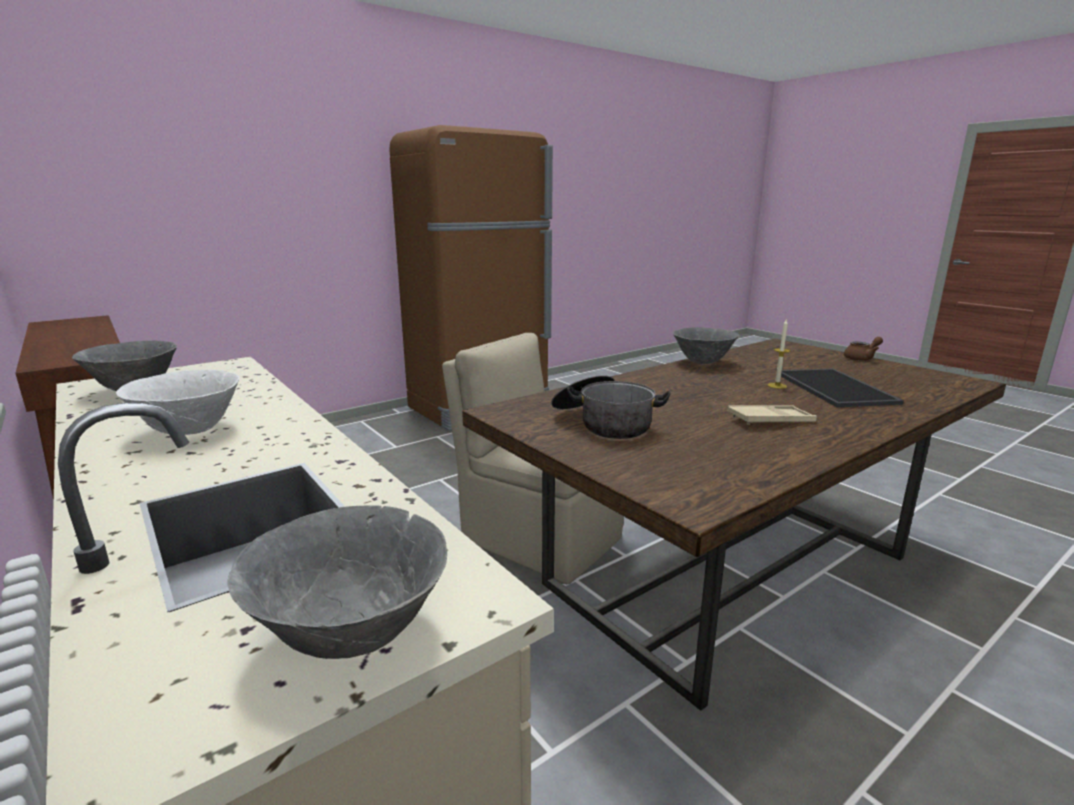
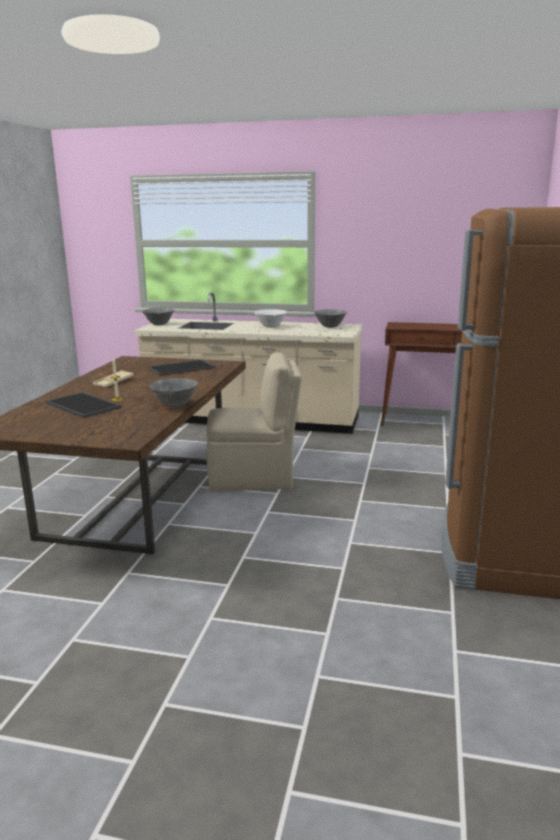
camera: 140 degrees right, 0 degrees up
cooking pot [551,375,671,439] -> tray [148,359,216,376]
brown teapot [844,337,883,361] -> none

